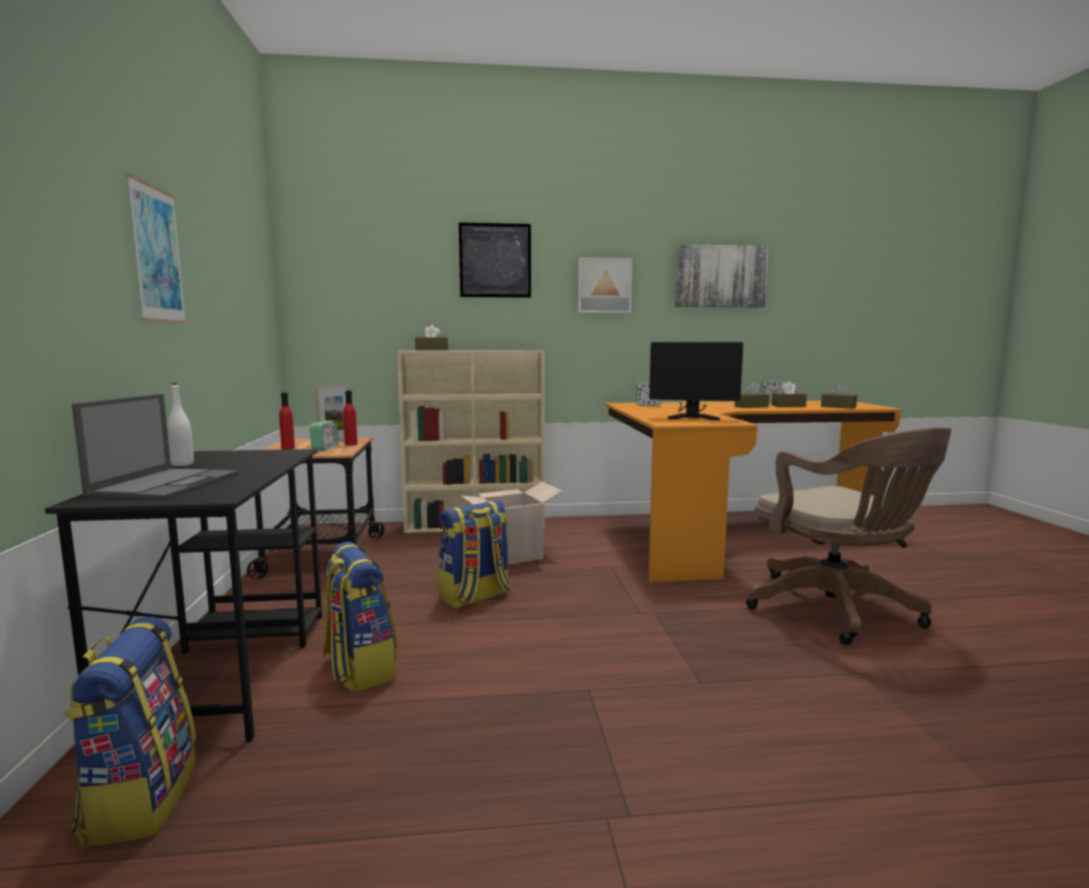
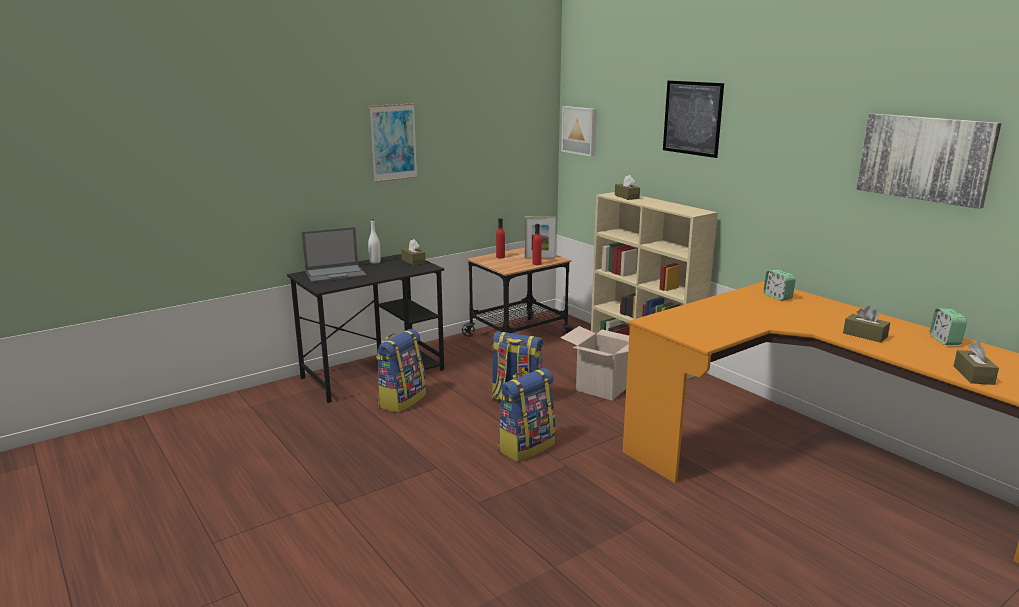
camera: 60 degrees right, 10 degrees up
backpack [65,617,196,847] -> backpack moved to [498,368,556,462]
alarm clock [309,420,339,451] -> none
picture [578,257,632,313] -> picture moved to [561,106,597,157]
monitor [649,342,743,420] -> none
brown office chair [746,427,951,645] -> none
brown tissue box [771,381,807,407] -> brown tissue box moved to [401,239,425,265]

